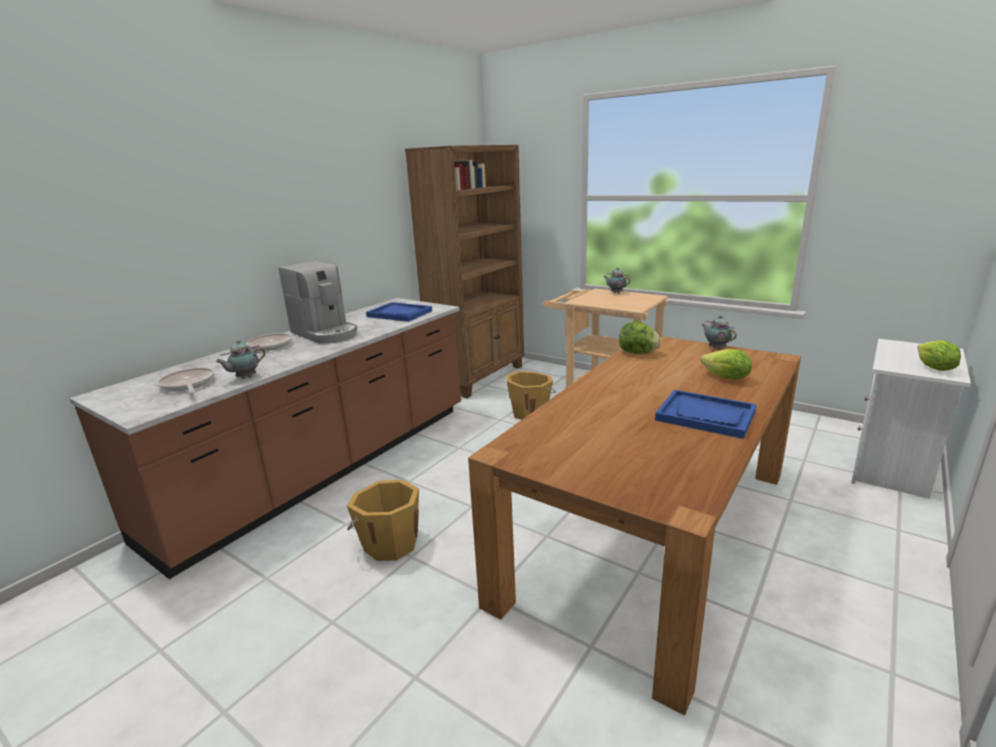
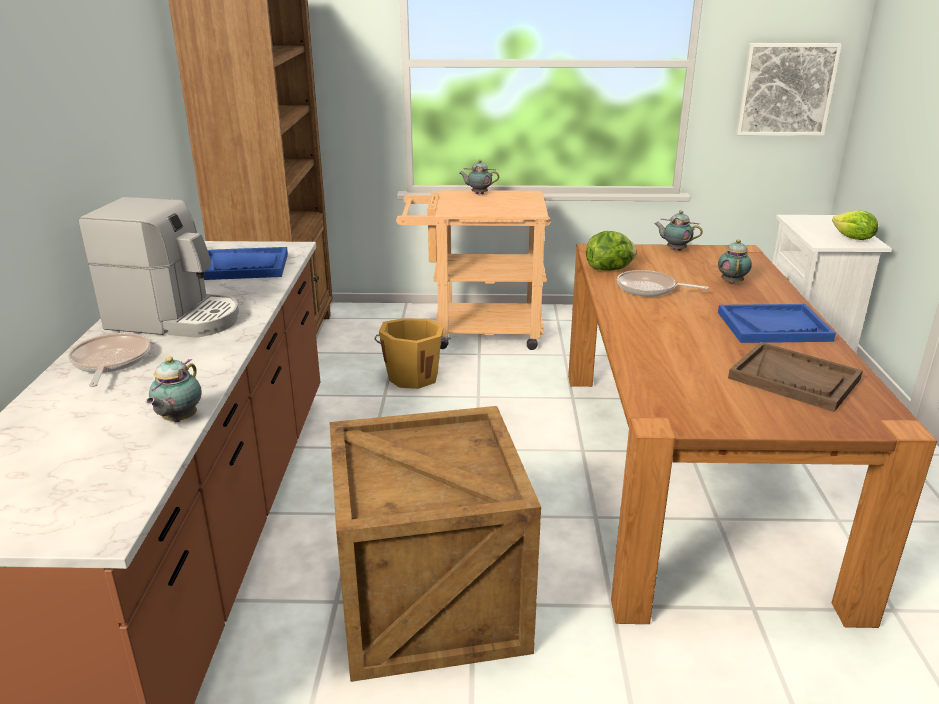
camera: 35 degrees left, 5 degrees up
frying pan [157,368,215,394] -> frying pan moved to [617,270,709,297]
orange bucket [347,479,419,561] -> crate [329,406,541,682]
lettuce [700,349,752,380] -> teapot [718,239,752,284]
none -> brown tray [728,342,863,412]
none -> picture [736,43,842,136]

